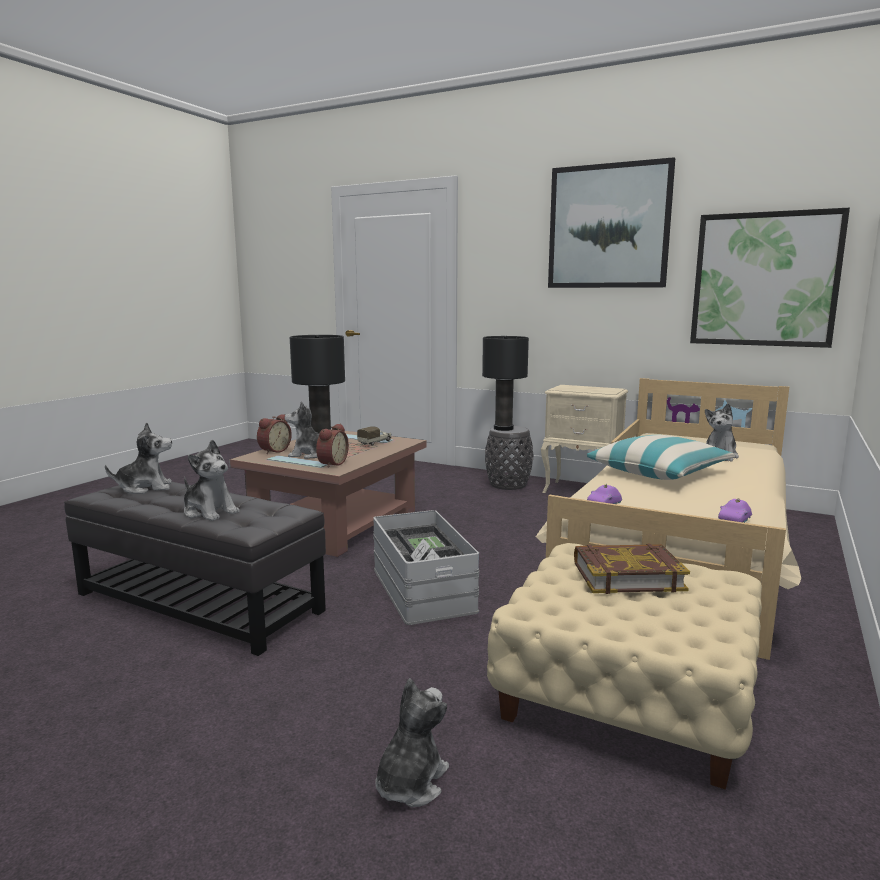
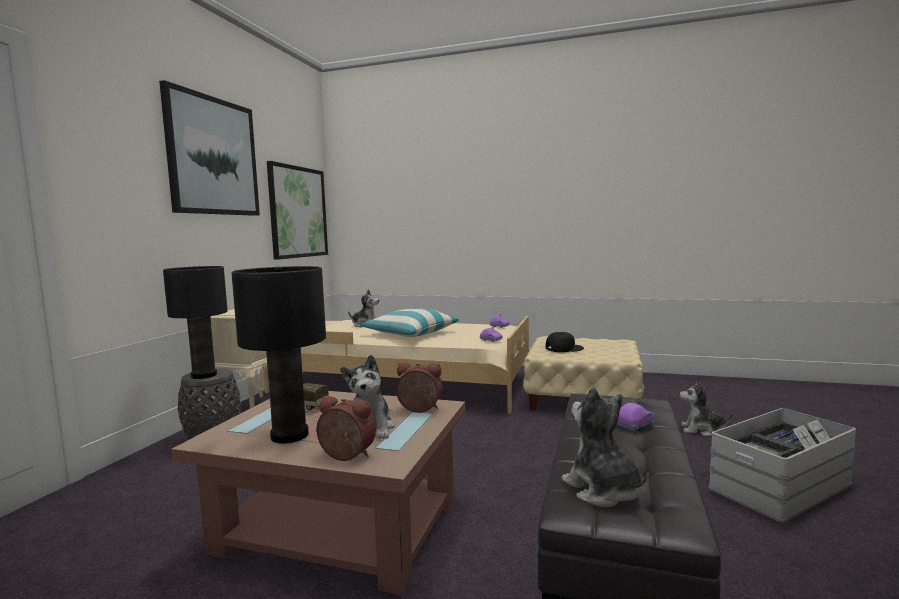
camera: 100 degrees left, 5 degrees down
plush toy [184,440,240,521] -> purple toy car [617,399,655,430]
grey storage box [373,510,479,625] -> grey storage box moved to [708,408,856,523]
book [574,543,690,594] -> black cap [546,332,584,352]

